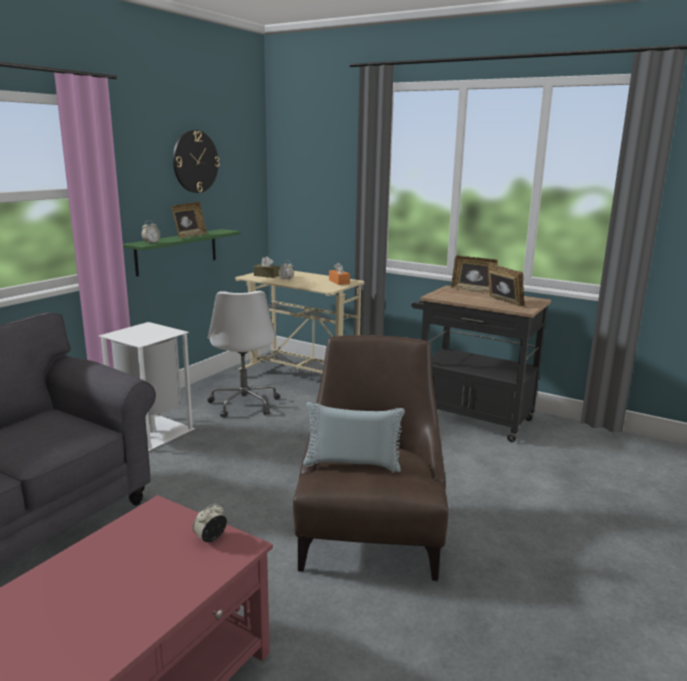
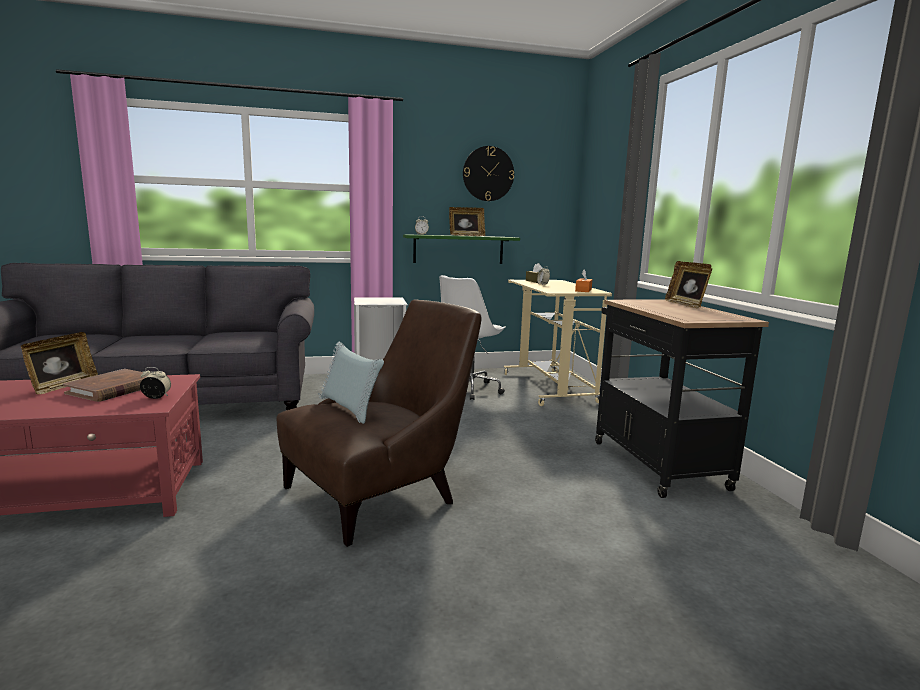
camera: 45 degrees right, 5 degrees down
picture frame [488,263,525,306] -> picture frame moved to [21,332,98,394]
none -> brown book [63,369,146,402]

